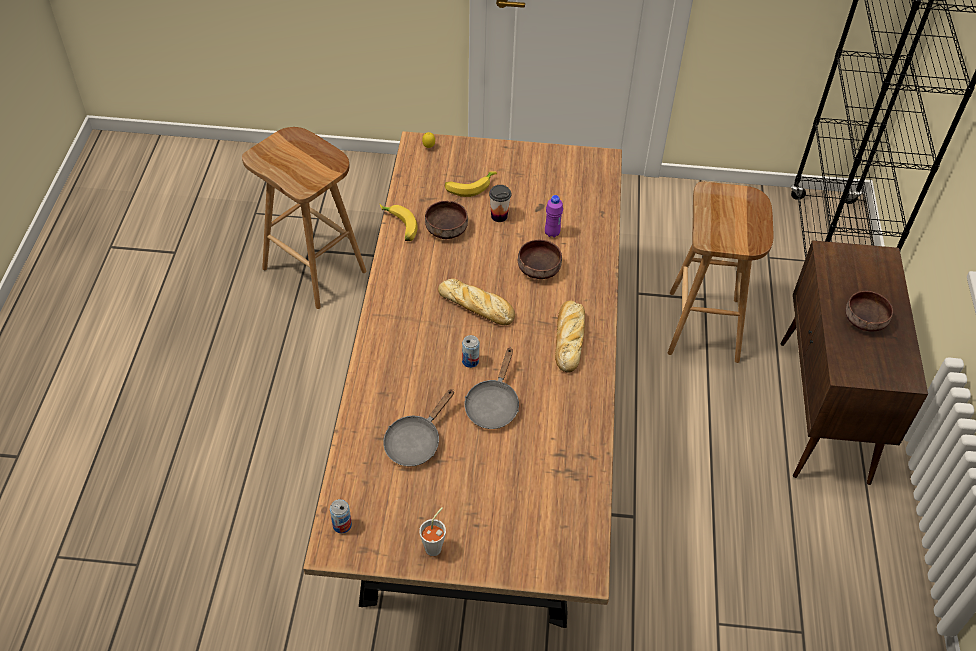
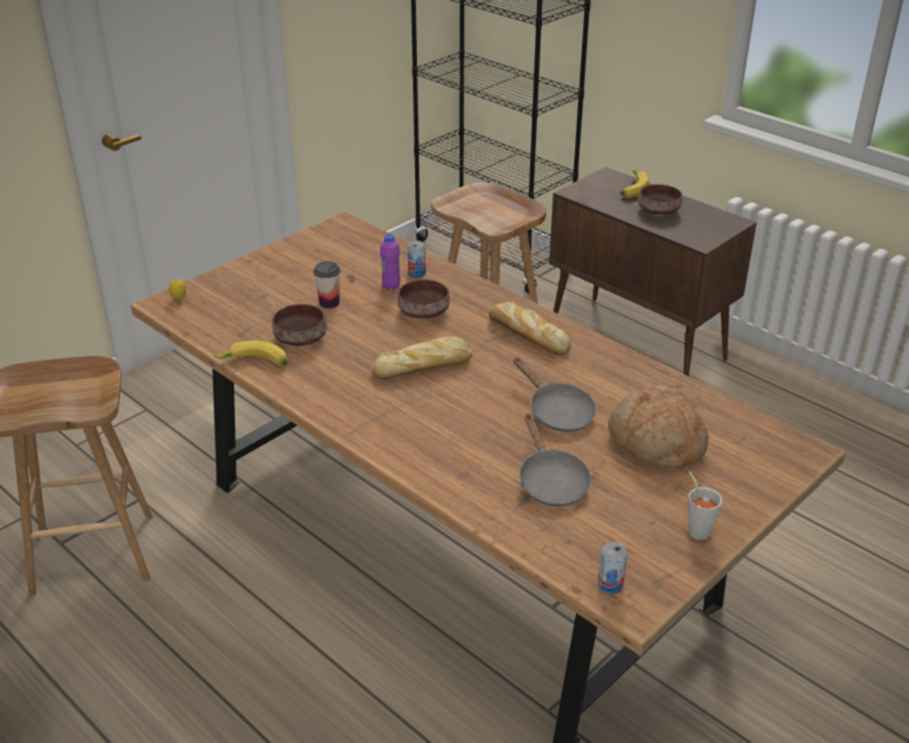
camera: 50 degrees left, 15 degrees down
banana [445,171,497,197] -> banana moved to [620,168,649,198]
can [462,335,479,368] -> can moved to [408,241,426,278]
none -> bread [608,385,709,469]

